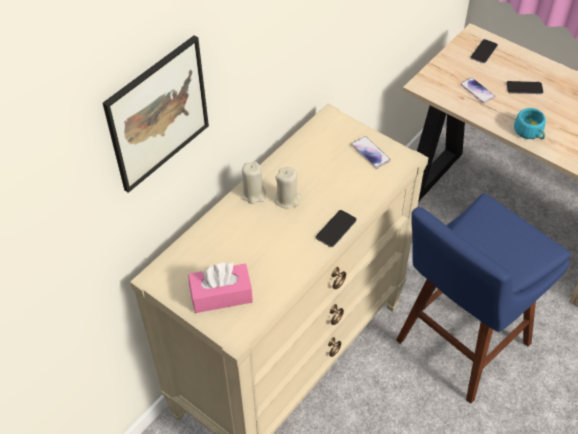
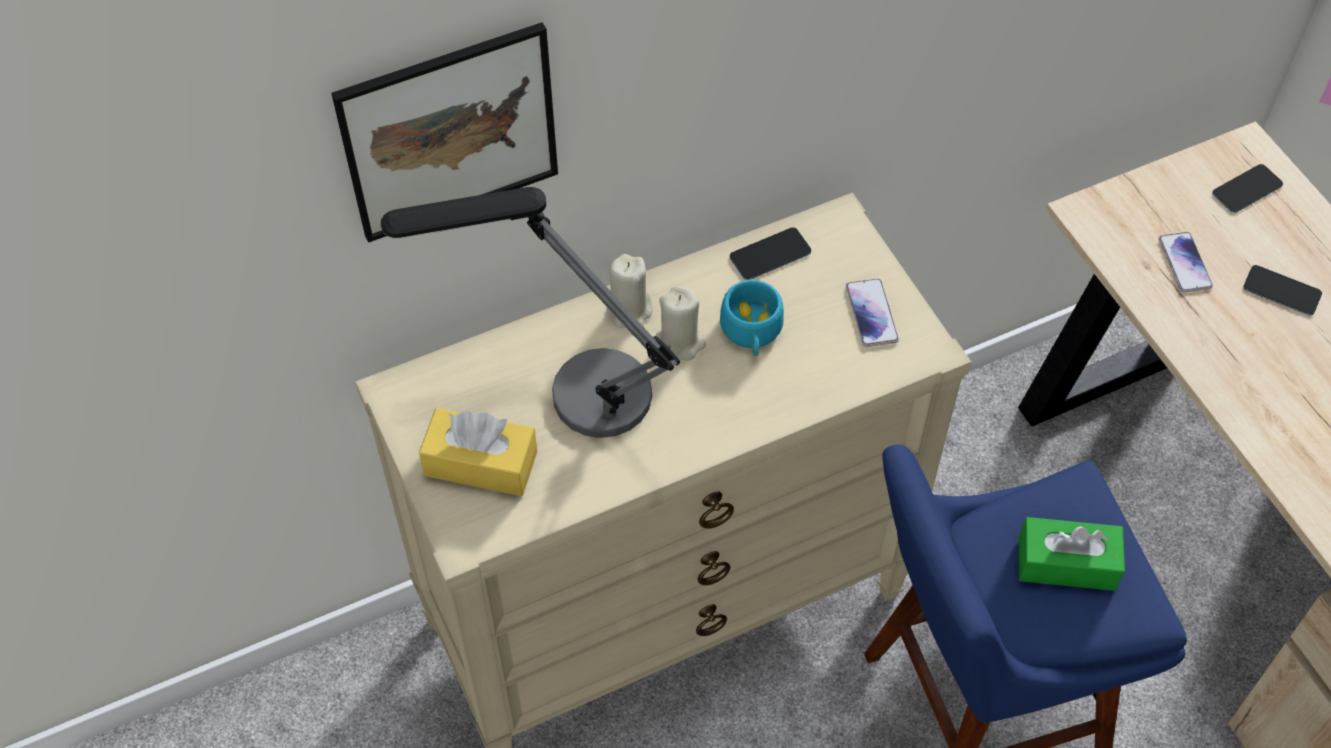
camera: 25 degrees right, 5 degrees up
pink tissue box [188,263,253,313] -> yellow tissue box [419,408,537,496]
phone [316,210,357,247] -> phone moved to [730,227,811,280]
turquoise cup [514,108,546,140] -> turquoise cup moved to [720,280,784,356]
none -> table lamp [381,187,680,438]
none -> green tissue box [1019,517,1125,591]

